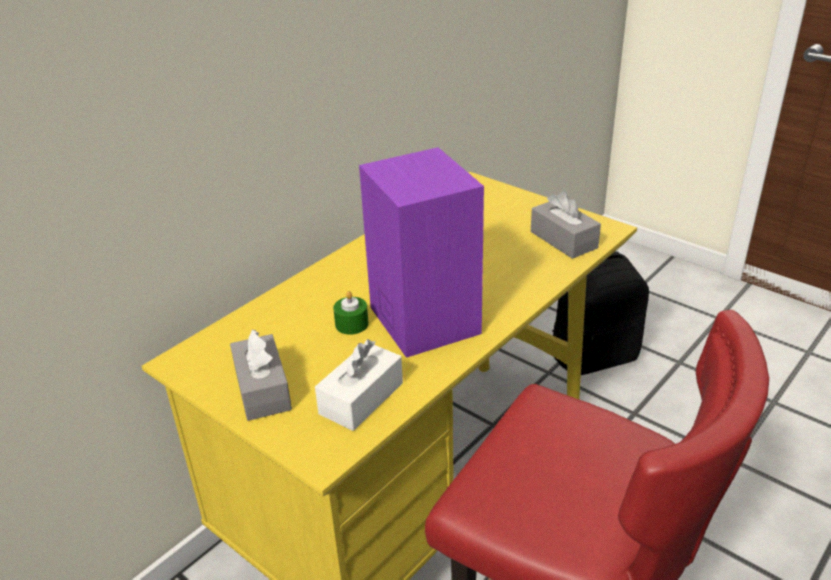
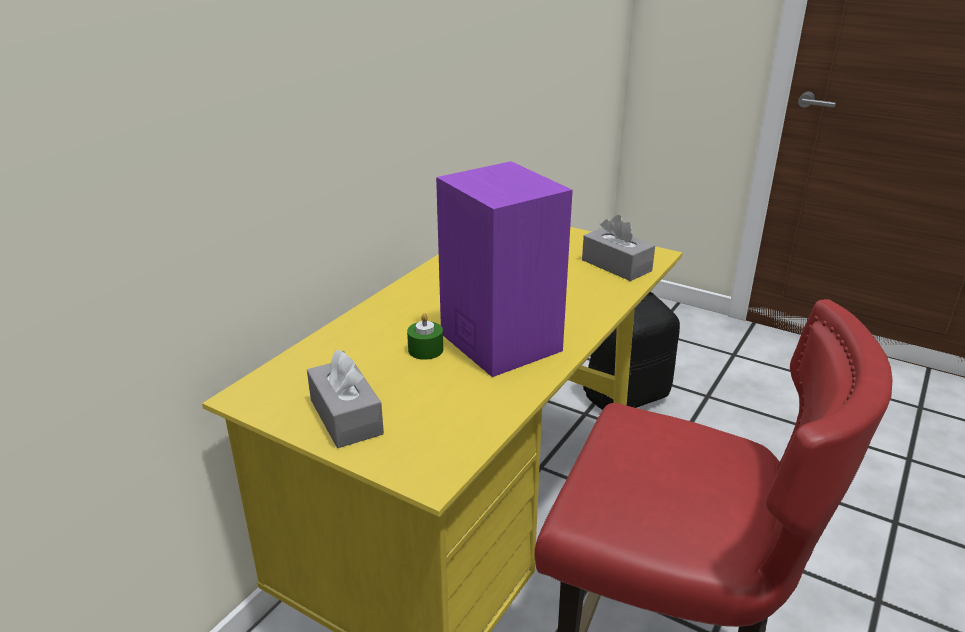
camera: 10 degrees left, 5 degrees down
white tissue box [315,339,403,431] -> none

